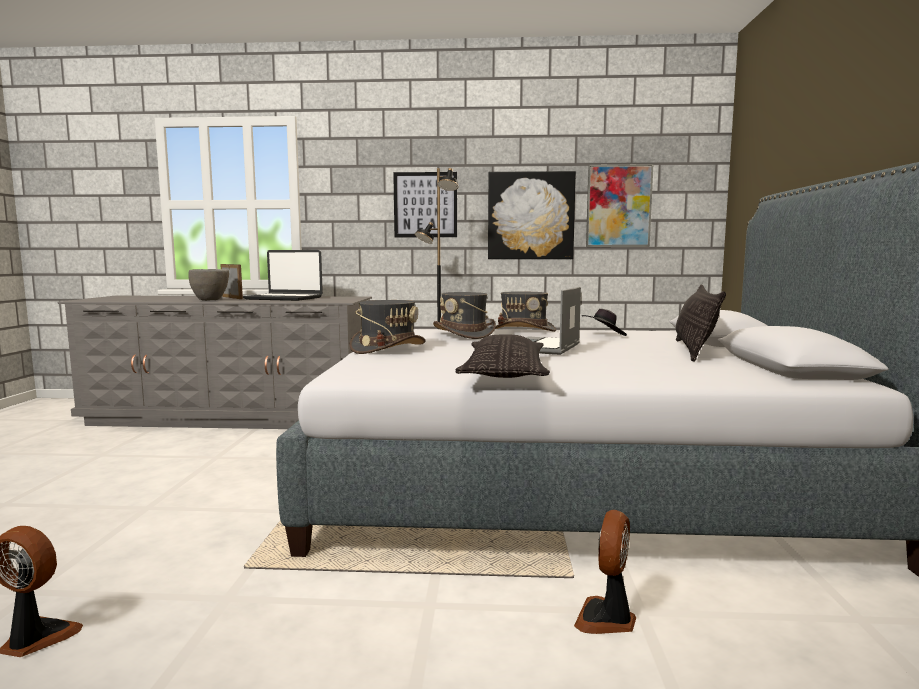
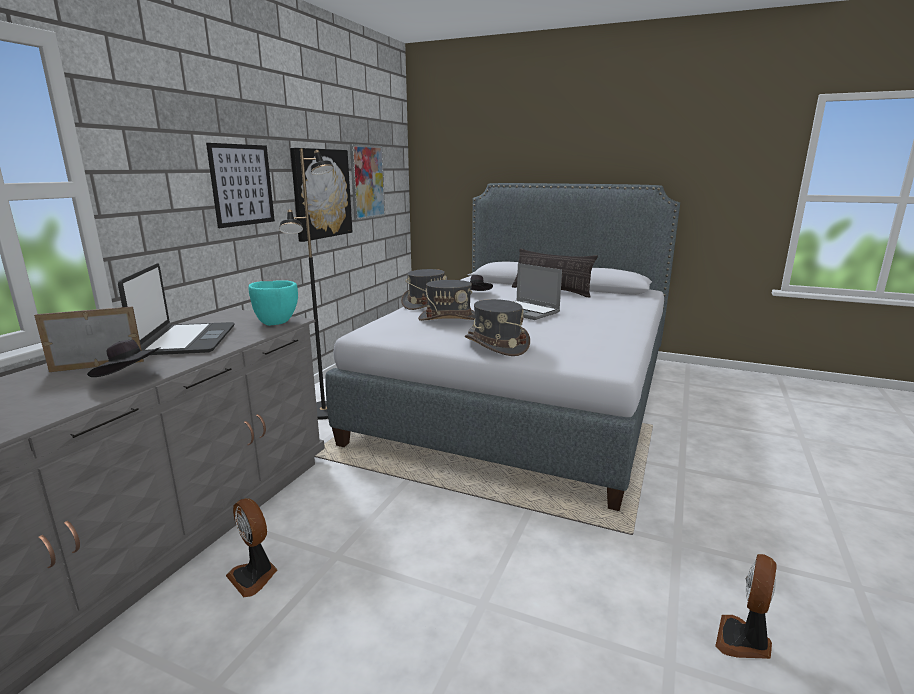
camera: 70 degrees left, 10 degrees up
grey bowl [188,269,229,301] -> black hat [87,340,160,377]
laptop [243,250,323,301] -> laptop turned 45 degrees counterclockwise [118,263,235,355]
pillow [455,335,550,378] -> none
fan [574,510,636,634] -> fan moved to [226,498,277,597]
none -> turquoise bowl [248,281,298,326]

